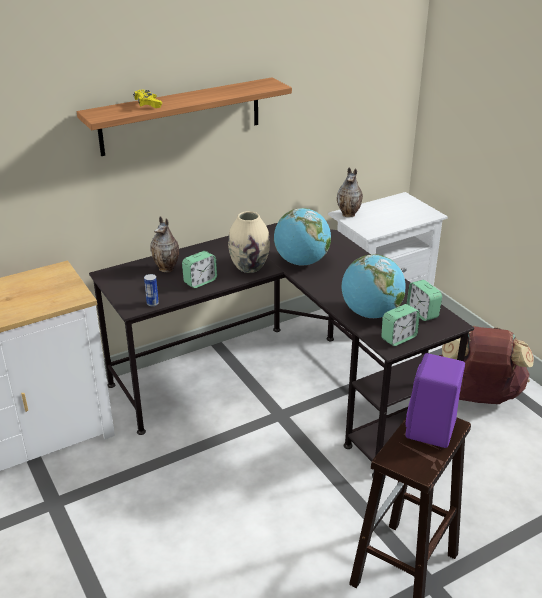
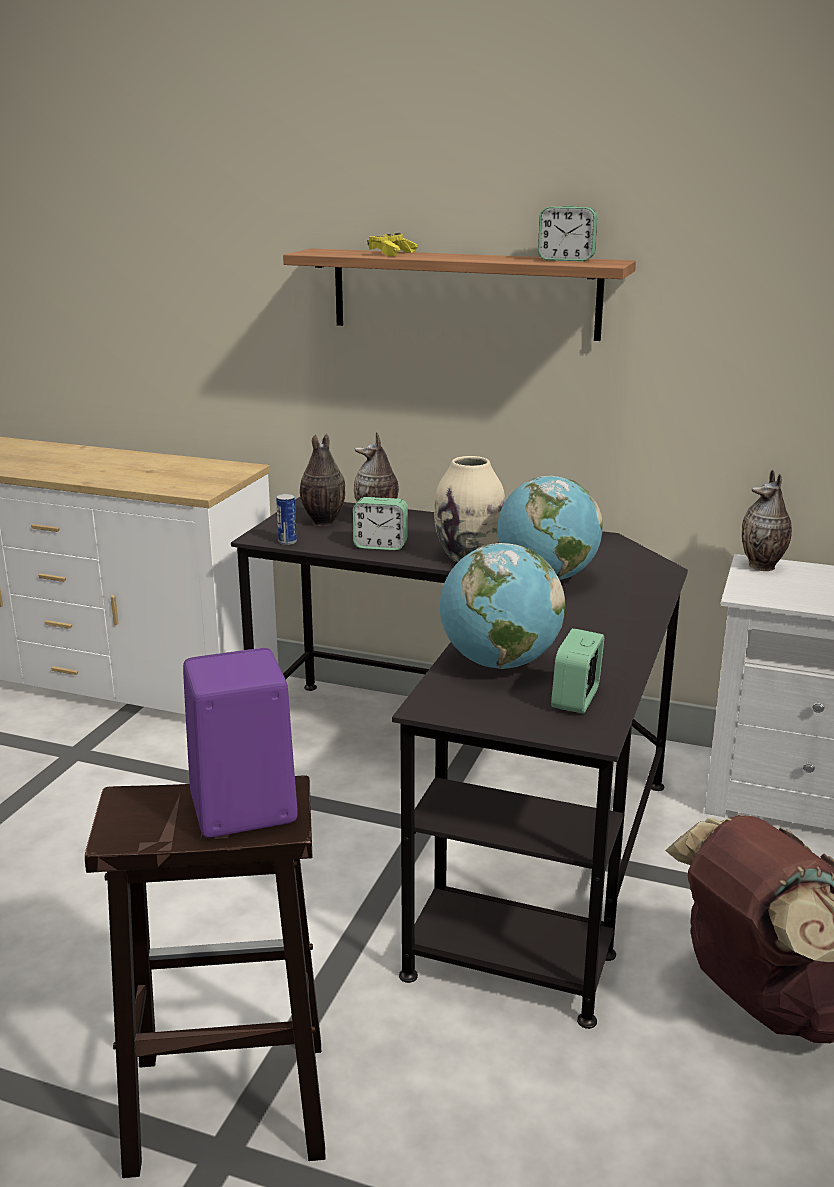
camera: 50 degrees right, 10 degrees down
alarm clock [381,304,420,346] -> alarm clock moved to [538,206,597,262]
none -> vase [300,434,345,526]

